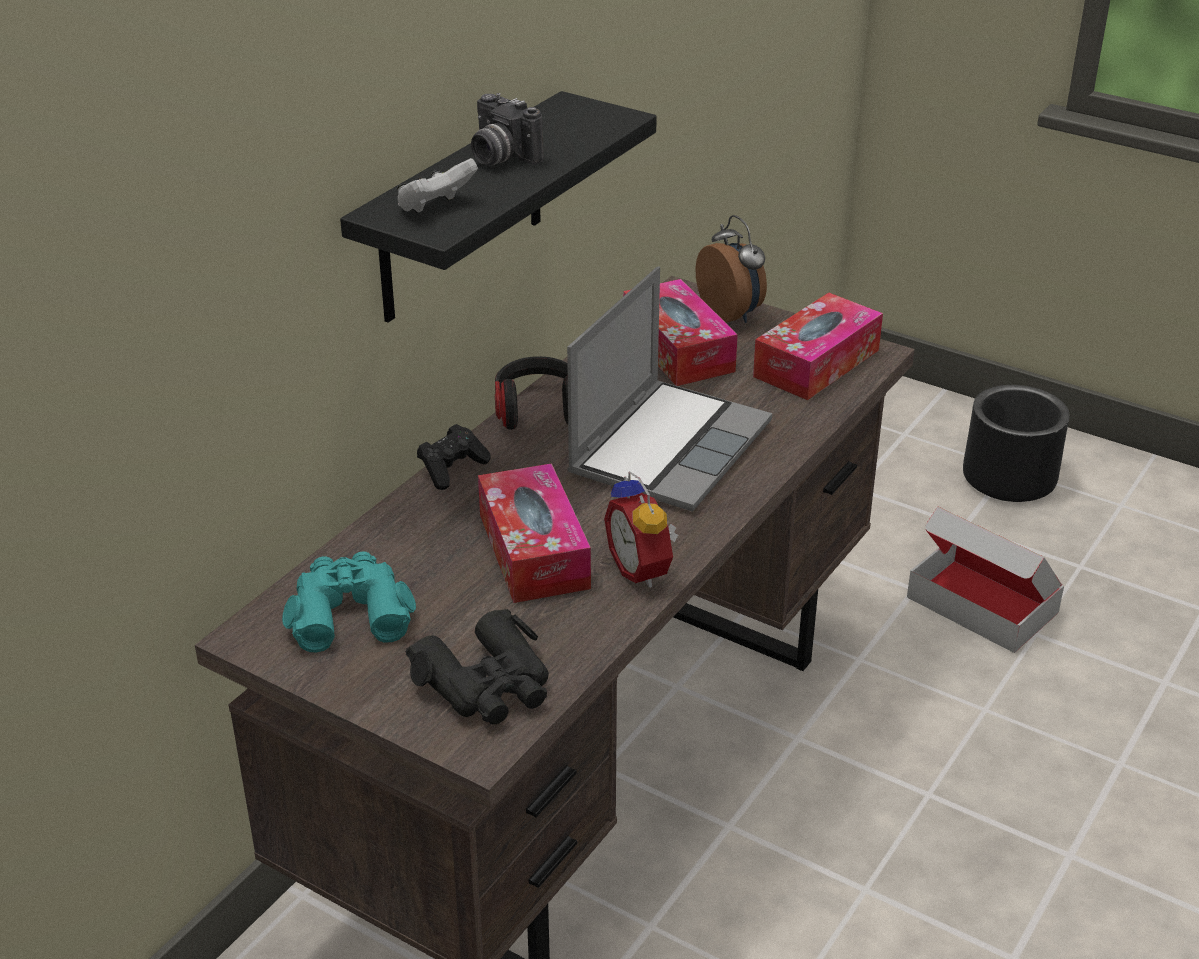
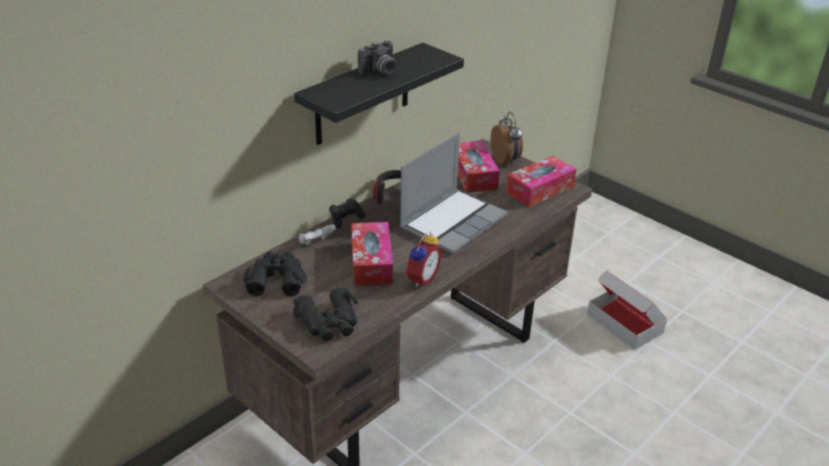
camera: 10 degrees right, 0 degrees up
turquoise binoculars [282,551,416,653] -> black binoculars [243,252,307,296]
white game controller [397,158,478,213] -> white game controller moved to [299,224,336,245]
camera [471,93,544,165] -> camera turned 90 degrees counterclockwise [358,40,397,75]
alarm clock [604,471,678,588] -> alarm clock turned 135 degrees counterclockwise [405,231,442,287]
black planter [963,385,1069,502] -> none

